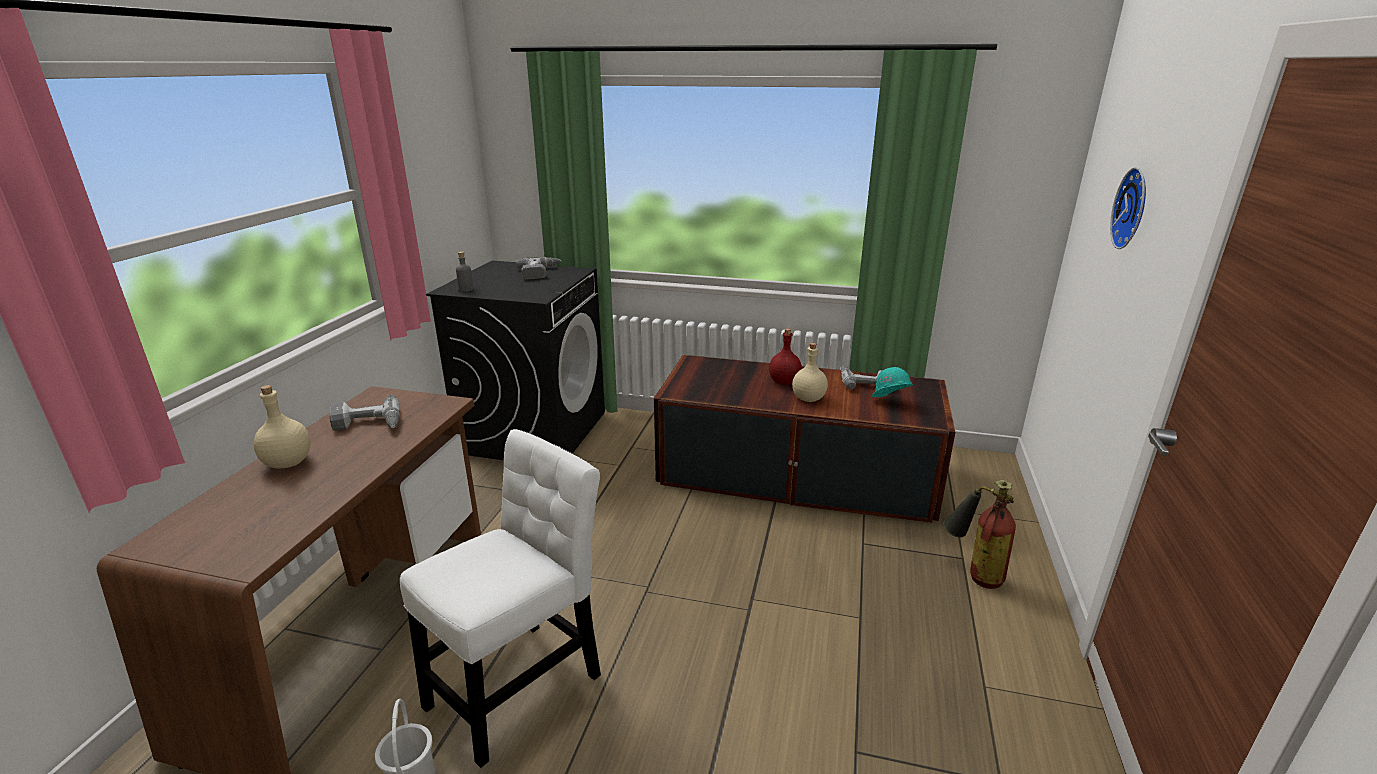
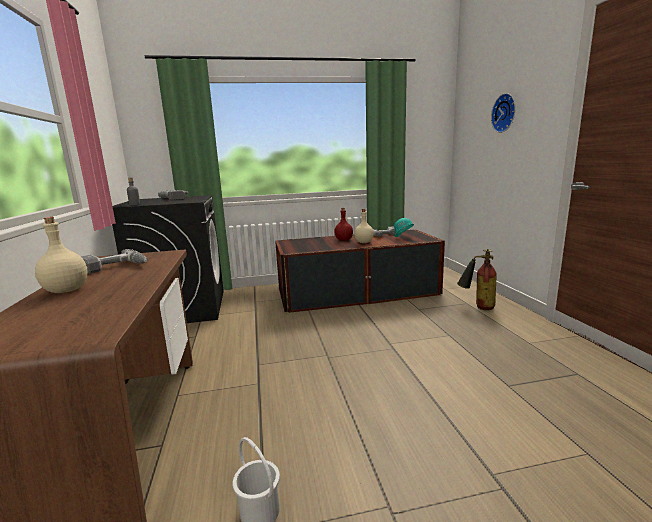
camera: 25 degrees left, 10 degrees down
white chair [400,429,601,768] -> none

